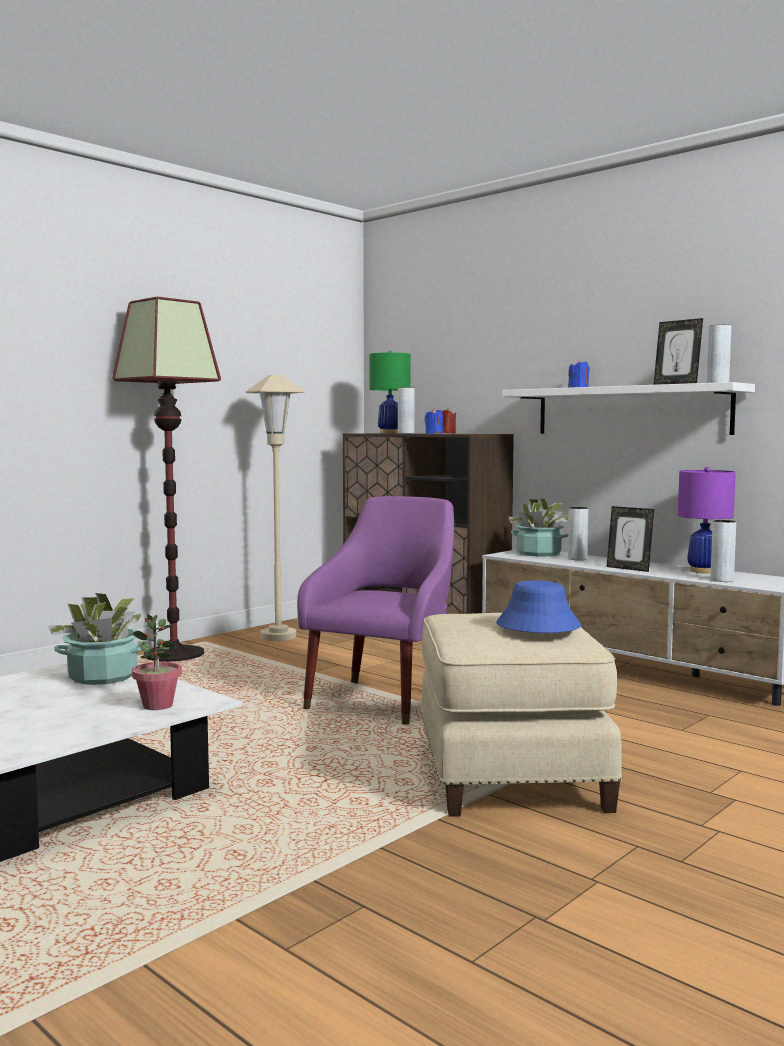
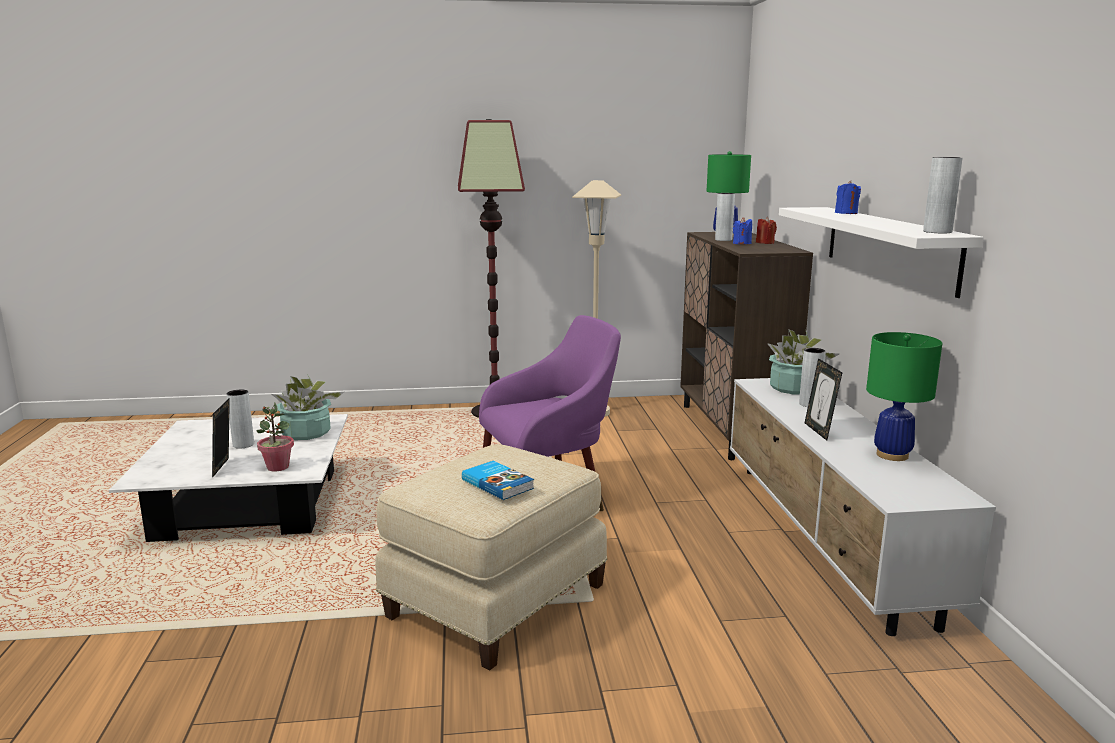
camera: 40 degrees right, 10 degrees up
blue hat [496,580,581,633] -> book [462,461,534,500]
picture frame [653,318,703,385] -> picture frame moved to [212,398,230,478]
purple table lamp [678,467,736,574] -> green table lamp [866,332,943,461]
grey vase [710,520,736,582] -> grey vase moved to [226,389,254,448]

